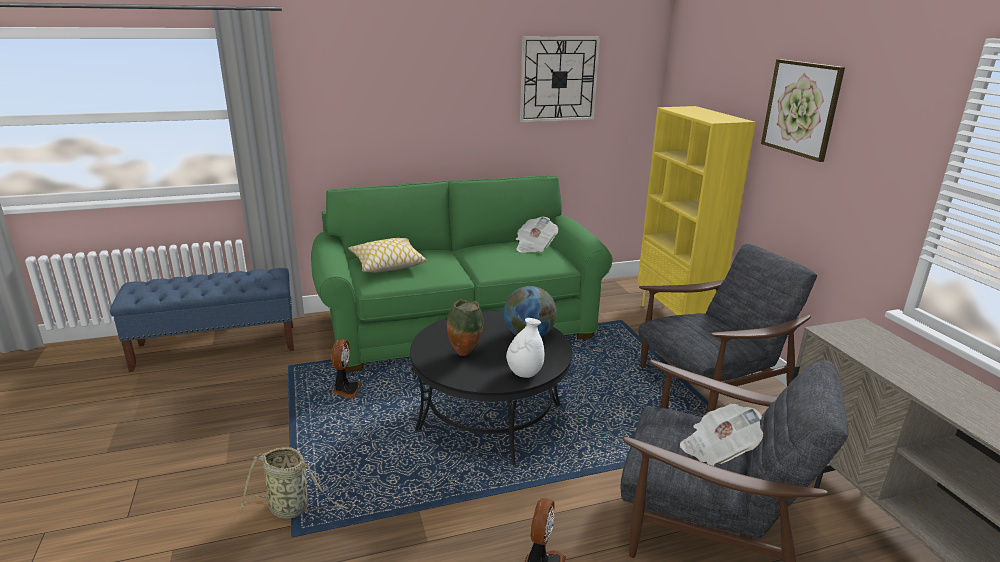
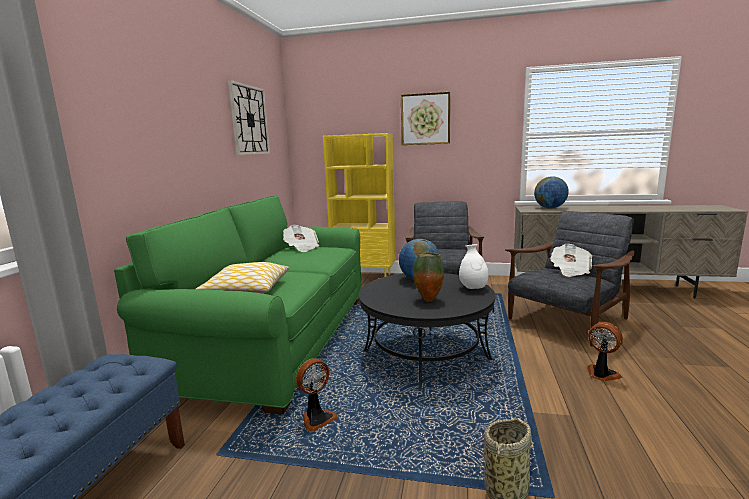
camera: 60 degrees left, 10 degrees down
fan [332,339,362,398] -> fan turned 105 degrees clockwise [296,358,338,432]
none -> globe [534,176,569,208]

